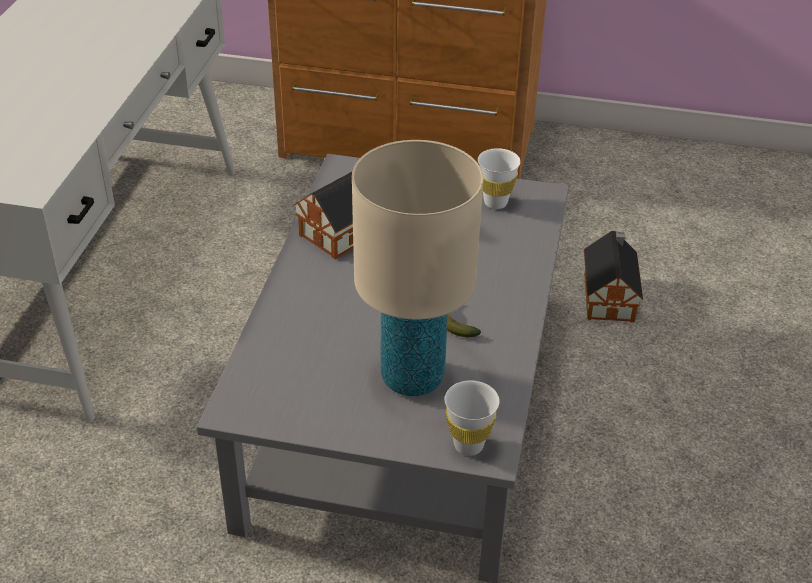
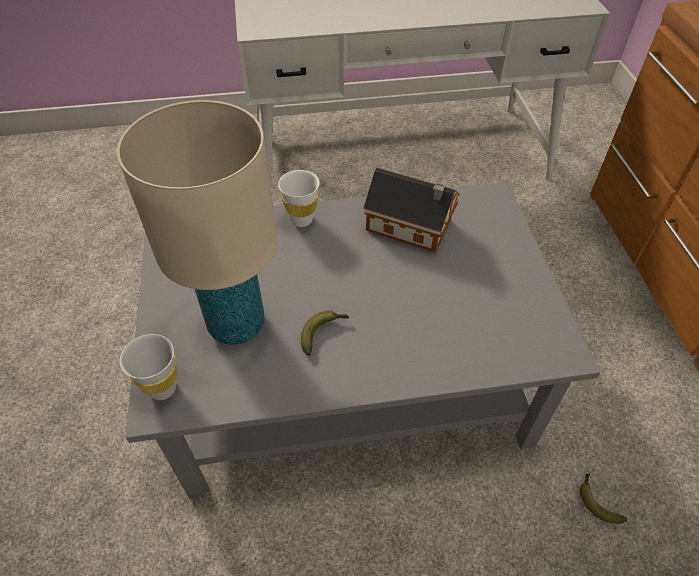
camera: 70 degrees right, 10 degrees up
white cup [478,148,521,209] -> white cup moved to [278,170,320,227]
toy house [584,231,643,322] -> banana [580,473,628,524]

